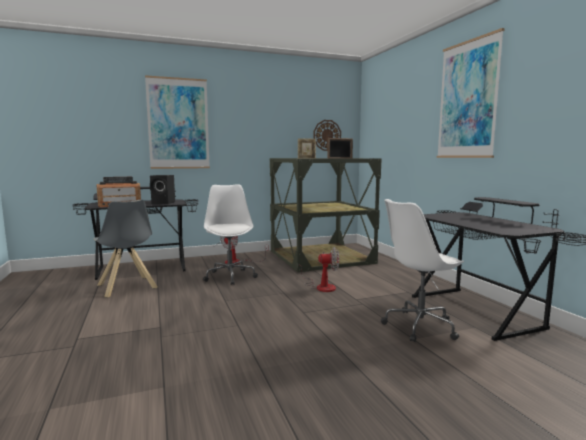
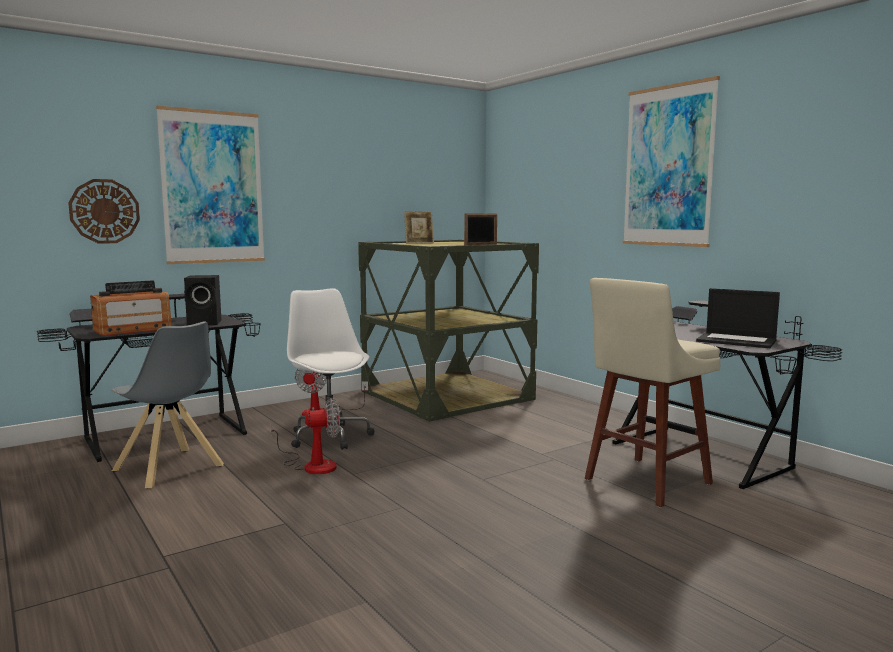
camera: 15 degrees left, 0 degrees up
fan [298,247,339,292] -> fan moved to [271,398,340,474]
wall clock [313,120,341,151] -> wall clock moved to [68,179,140,244]
white office chair [381,199,464,342] -> beige stool [585,278,720,508]
none -> laptop [696,288,780,348]

